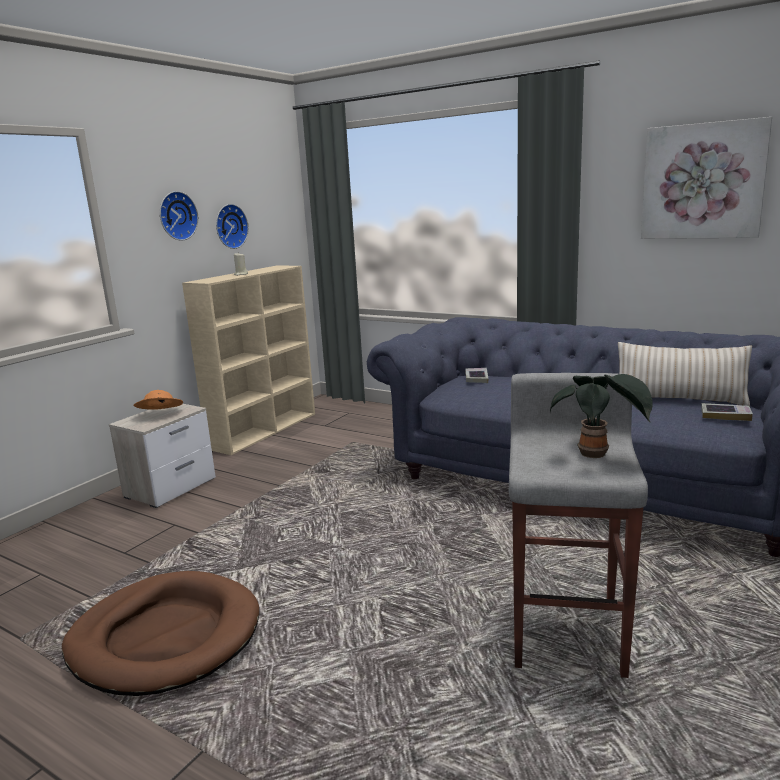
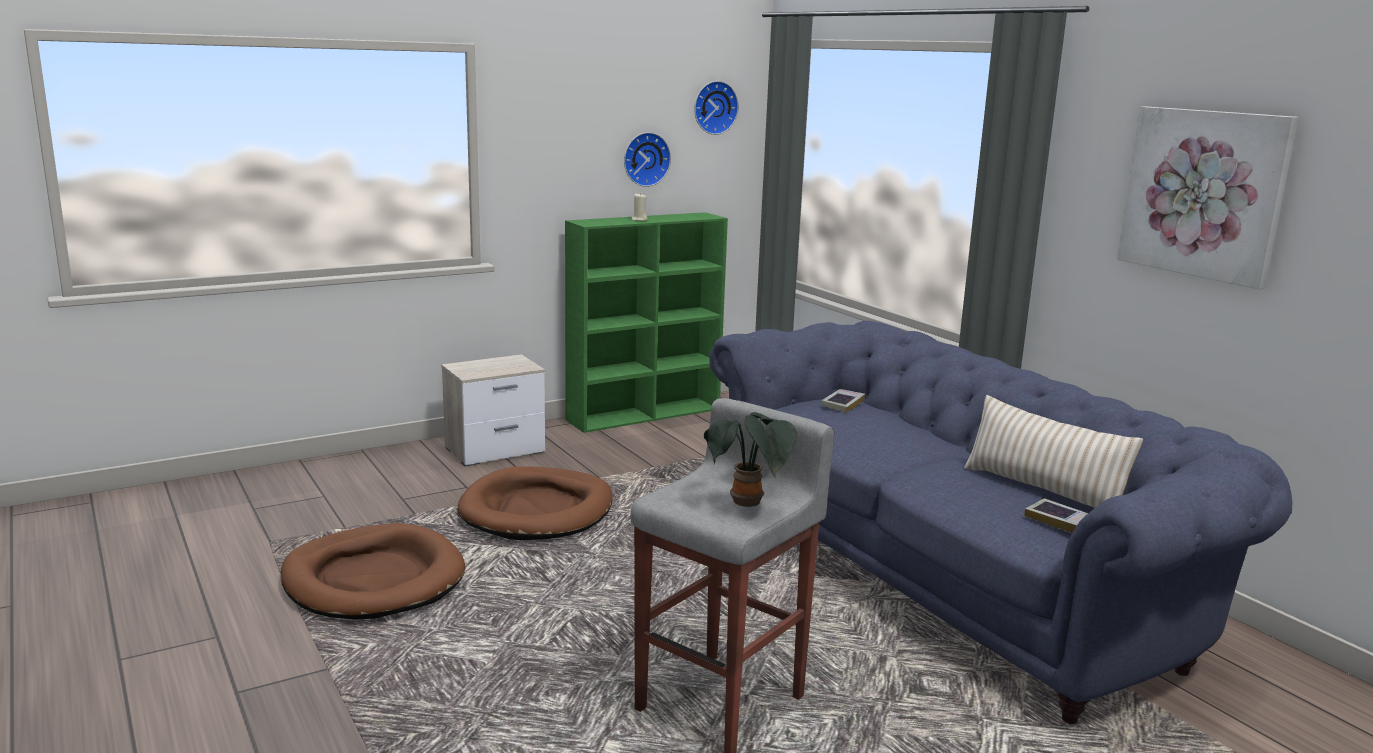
camera: 25 degrees right, 0 degrees up
orange hat [133,390,183,410] -> none
wall clock [160,191,198,241] -> wall clock moved to [694,81,739,135]
beige bookcase [182,265,315,455] -> green bookcase [565,212,728,433]
none -> brown dog bed [458,466,613,540]

